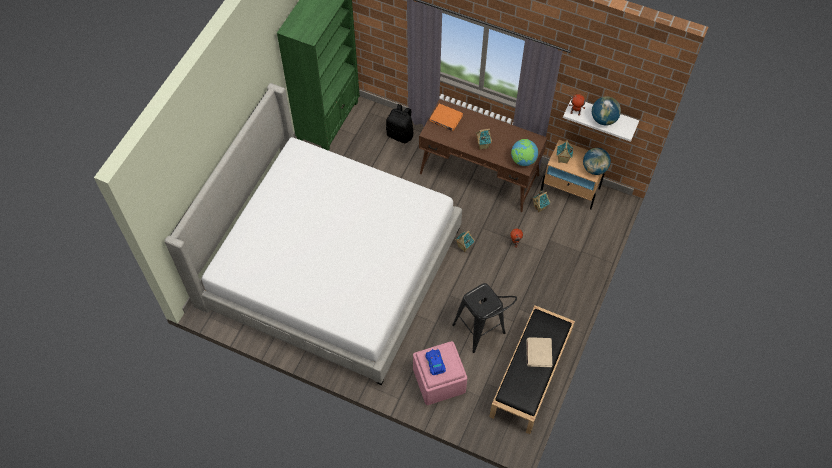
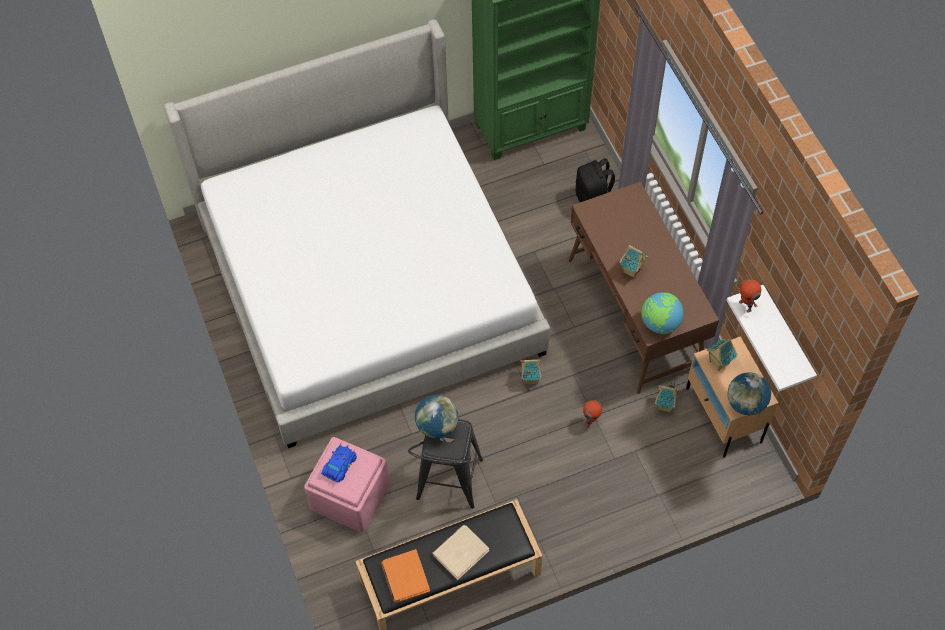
camera: 45 degrees right, 0 degrees up
orange book [430,103,463,131] -> orange book moved to [381,549,430,603]
globe [592,97,621,126] -> globe moved to [415,395,458,438]

